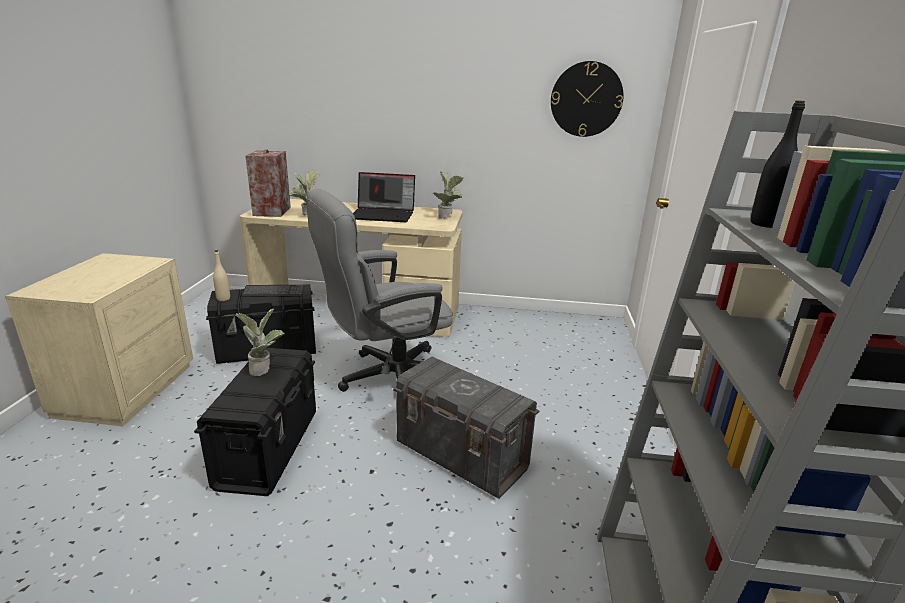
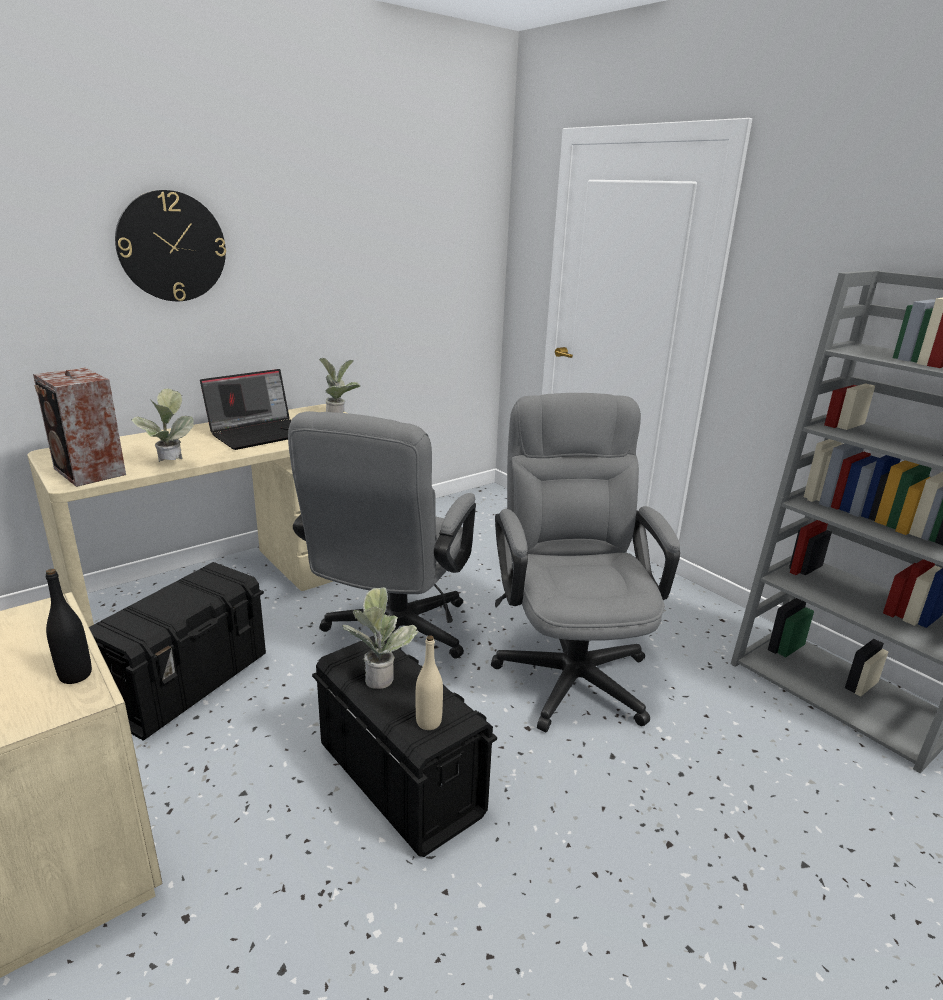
camera: 45 degrees left, 0 degrees up
beige bottle [213,250,230,301] -> beige bottle moved to [416,635,443,730]
keyboard [241,285,304,297] -> none
grey storage box [393,357,539,499] -> grey office chair [491,393,680,732]
wall clock [551,61,624,137] -> wall clock moved to [115,190,226,301]
black bottle [751,100,805,228] -> black bottle moved to [46,569,92,684]

